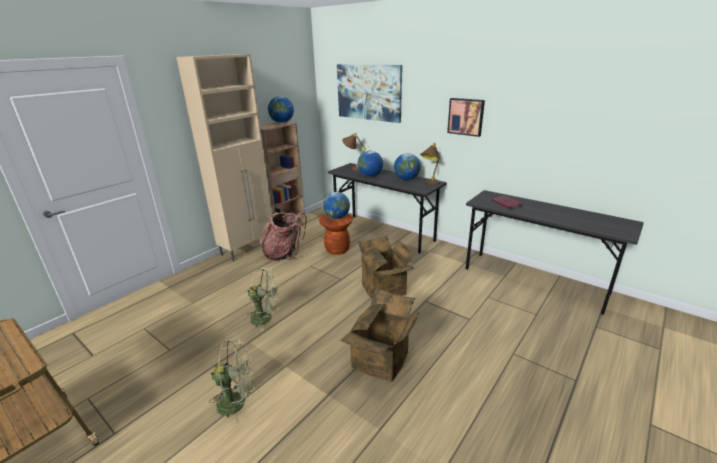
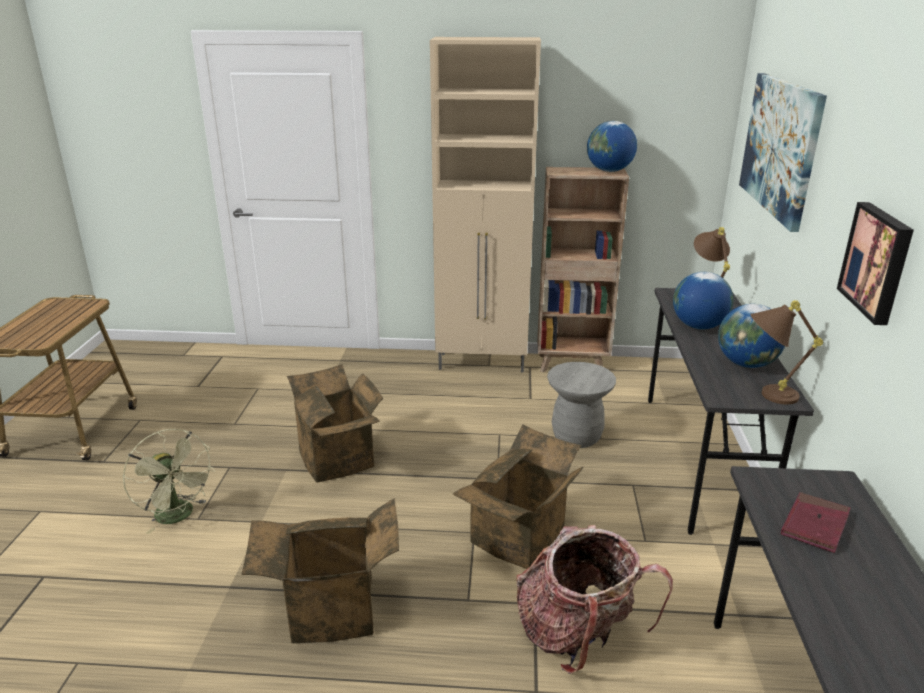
camera: 55 degrees right, 0 degrees up
green fan [247,268,281,332] -> cardboard box [287,364,383,482]
backpack [261,212,307,261] -> backpack moved to [517,525,673,674]
brown stool [319,214,353,255] -> grey stool [547,362,616,448]
globe [323,192,350,219] -> none

